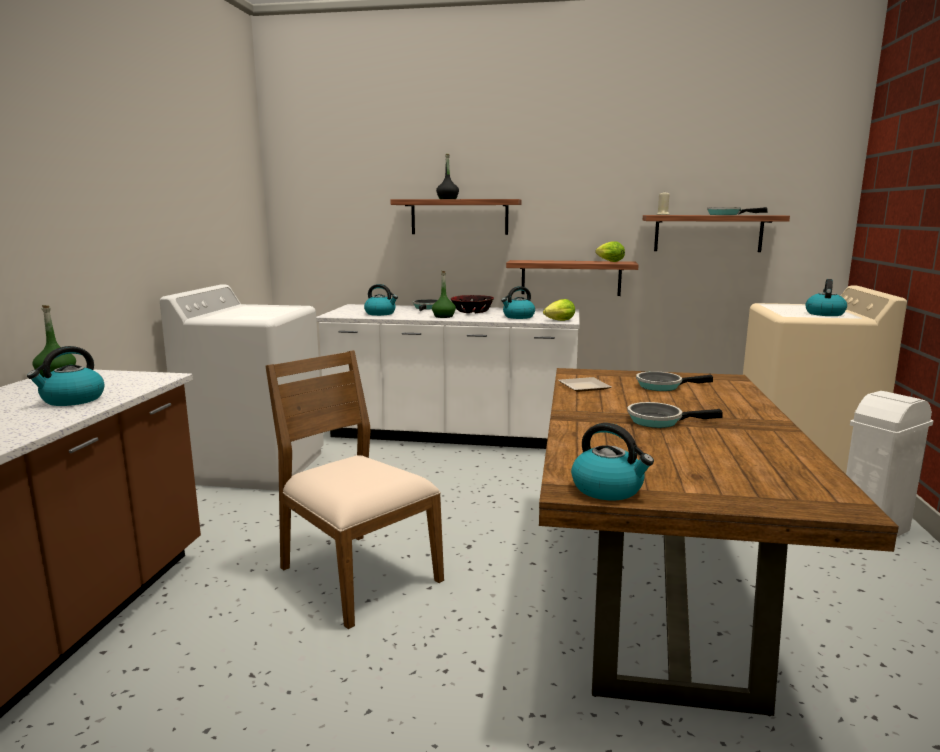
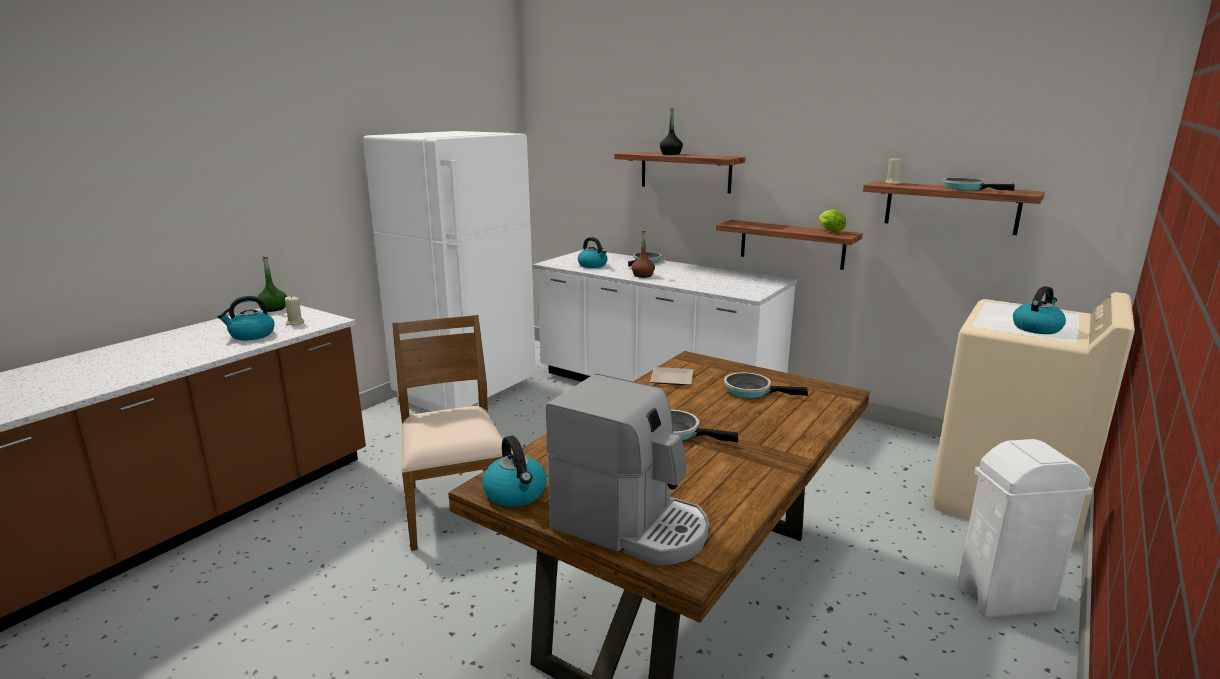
camera: 25 degrees right, 5 degrees up
white washing machine [160,285,324,491] -> white fridge [363,131,536,411]
green bottle [432,271,456,318] -> brown bottle [631,231,655,278]
bowl [451,295,494,313] -> none
kettle [501,286,535,319] -> none
lettuce [543,299,575,321] -> none
none -> beige candle [285,296,305,325]
none -> coffee machine [546,374,709,566]

